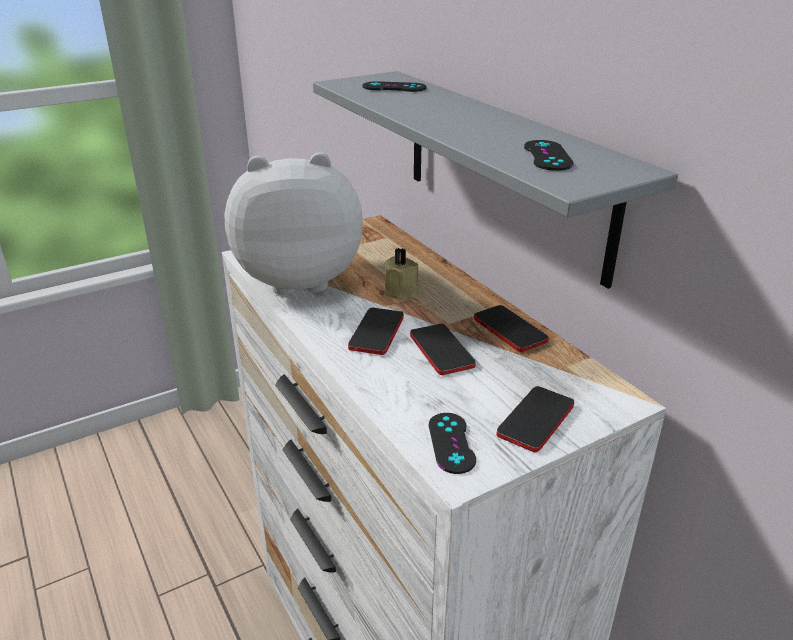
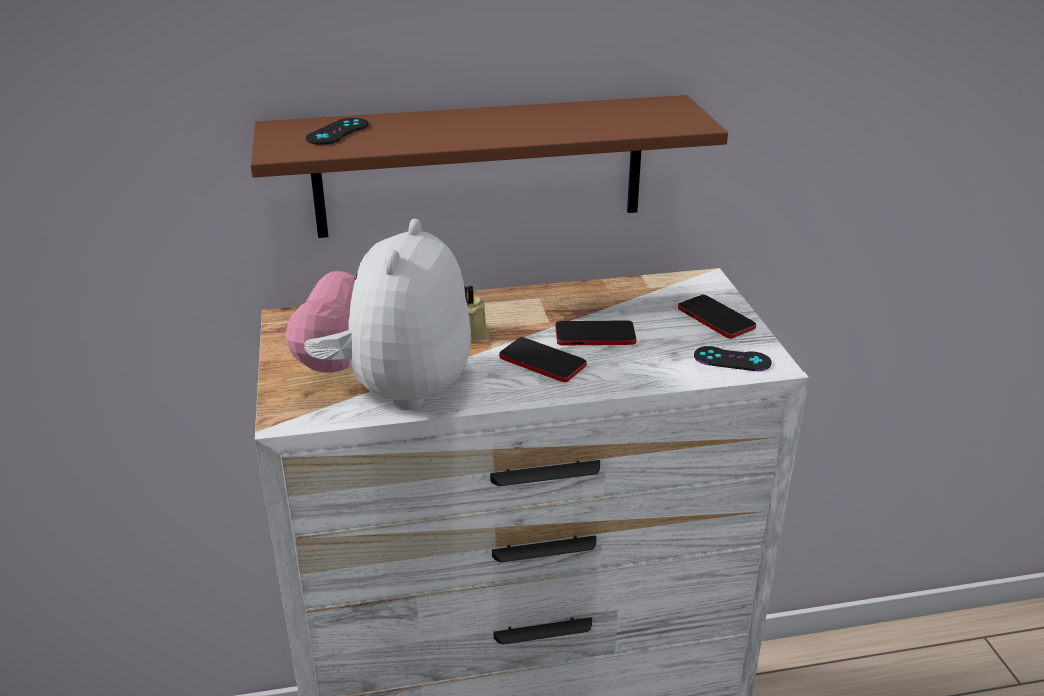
camera: 70 degrees left, 0 degrees up
grey shelf [313,71,678,289] -> brown shelf [250,95,728,238]
phone [474,305,549,352] -> none
black game controller [524,140,574,171] -> none

